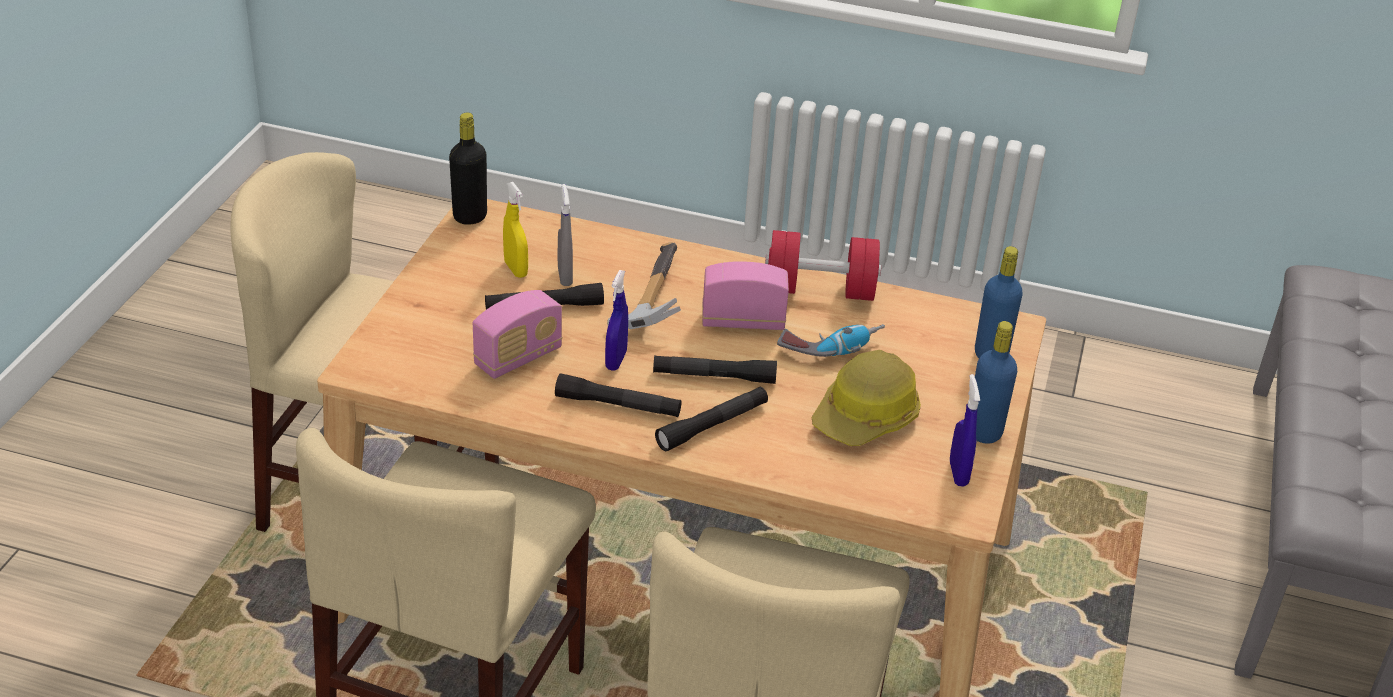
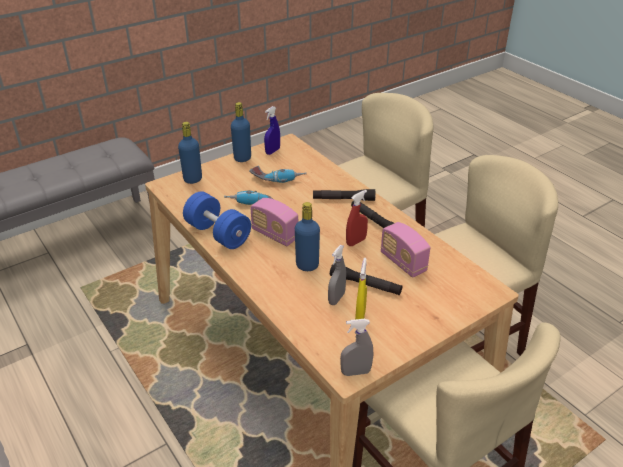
camera: 140 degrees left, 0 degrees up
black bottle [449,113,487,225] -> grey spray bottle [340,319,373,376]
radio [473,290,562,379] -> radio turned 120 degrees counterclockwise [381,222,431,278]
blue spray bottle [605,270,628,370] -> red spray bottle [346,190,368,246]
hammer [607,242,681,329] -> blue bottle [295,202,320,271]
black flashlight [653,355,777,384] -> none
red dumbbell [765,230,881,301] -> blue dumbbell [183,191,251,249]
hard hat [812,350,921,446] -> power drill [249,166,306,183]

